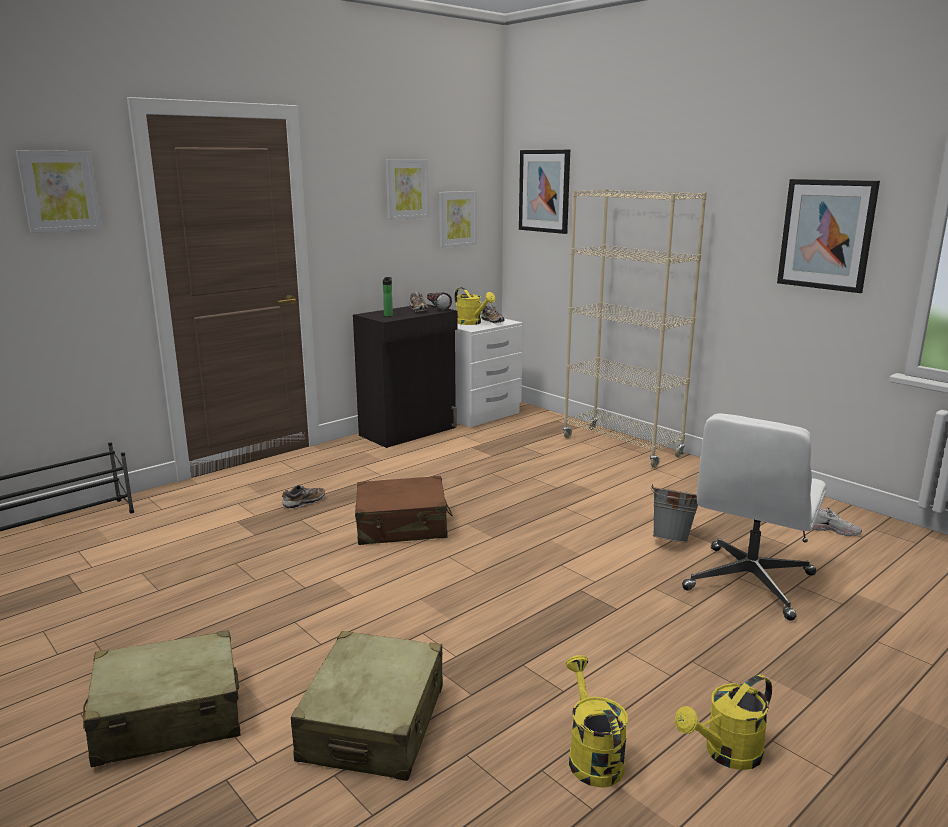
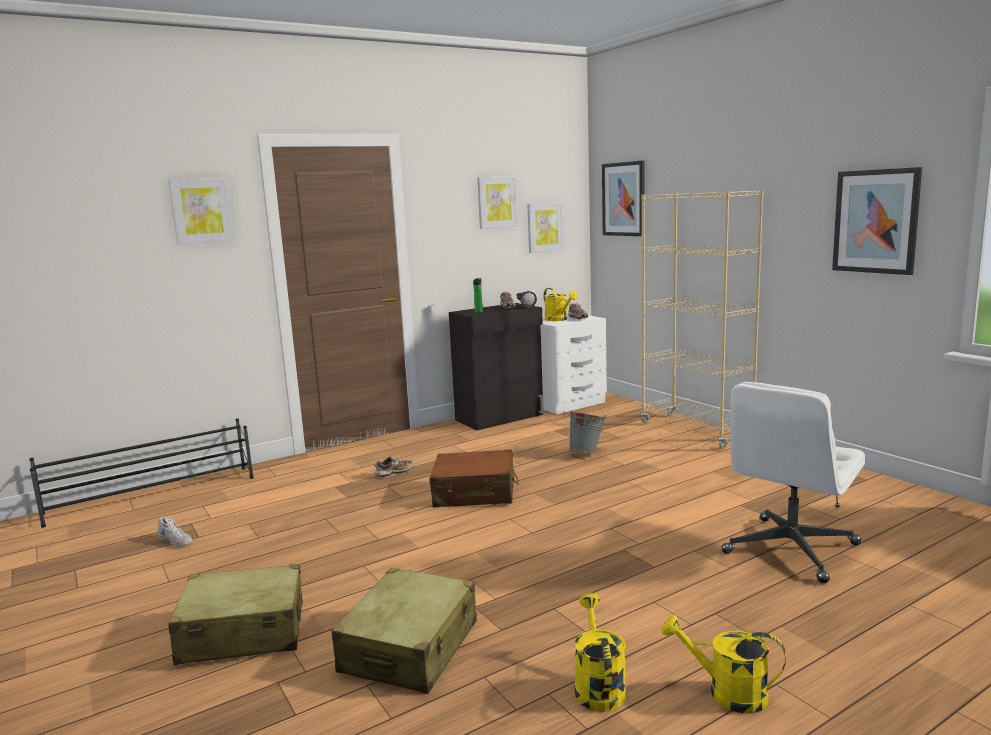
camera: 10 degrees right, 5 degrees down
grey bucket [651,484,698,543] -> grey bucket moved to [568,410,606,453]
yellow watering can [675,675,772,770] -> yellow watering can turned 45 degrees clockwise [662,615,786,713]
white shoe [812,506,862,536] -> white shoe moved to [158,516,192,547]

